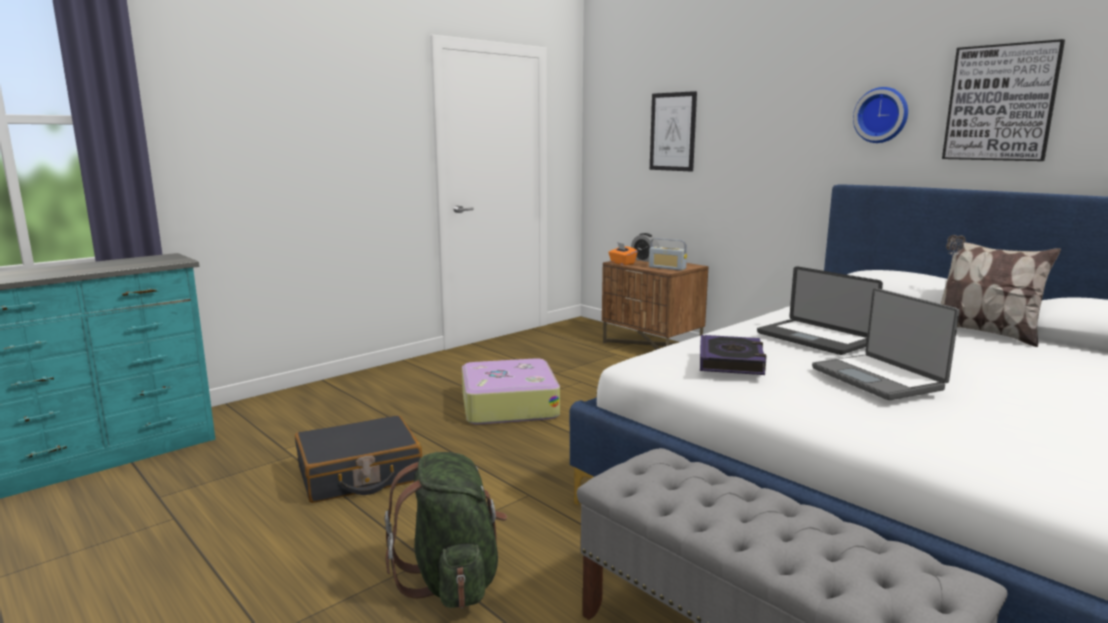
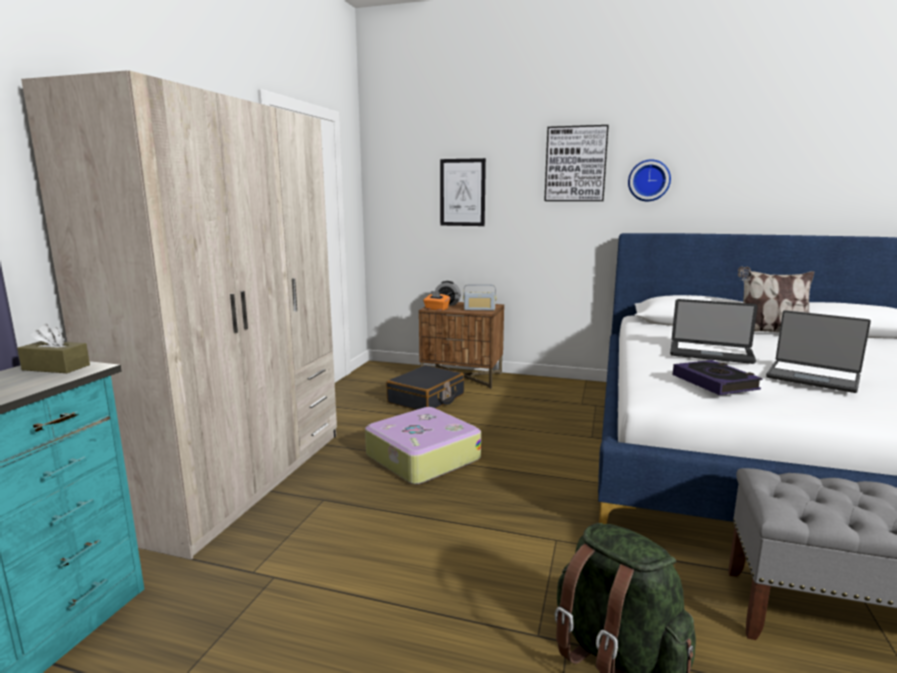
camera: 30 degrees left, 0 degrees up
black suitcase [295,415,422,503] -> black suitcase moved to [386,365,464,410]
picture [942,39,1065,161] -> picture moved to [544,125,609,201]
none -> brown tissue box [17,324,90,373]
none -> beige wardrobe [21,70,337,560]

